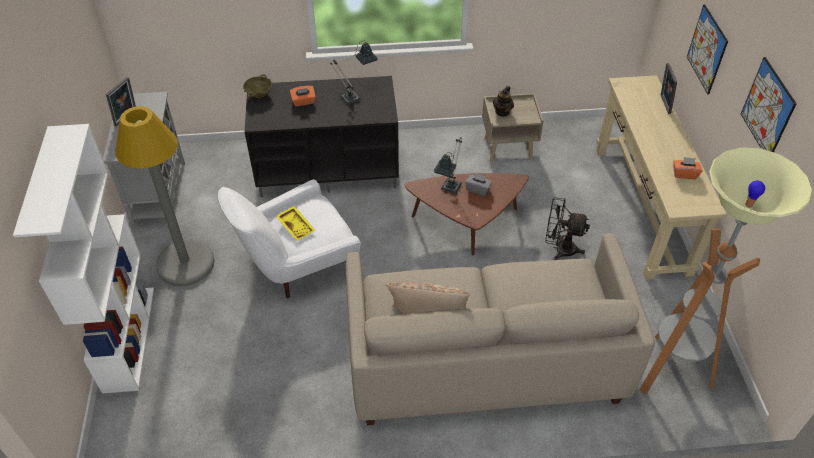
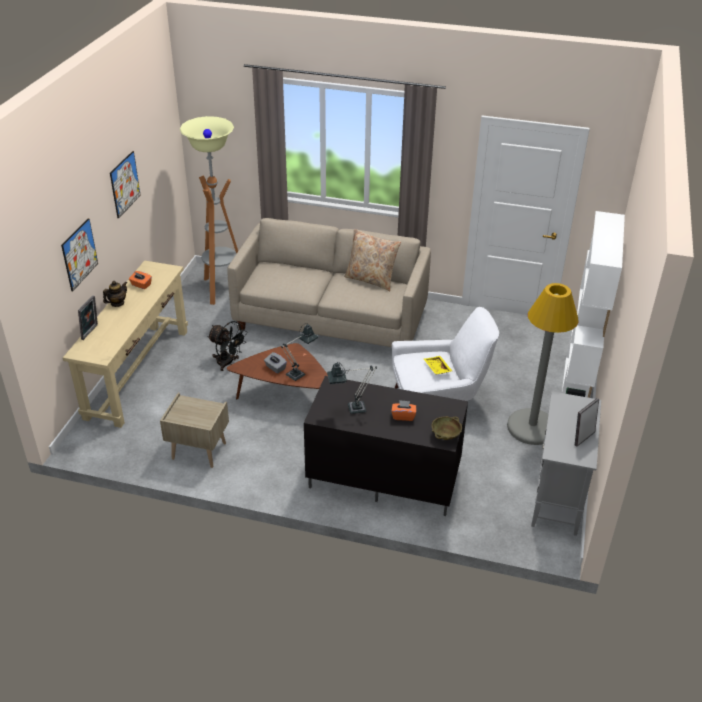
camera: 160 degrees left, 10 degrees down
teapot [493,86,514,117] -> teapot moved to [103,281,127,307]

